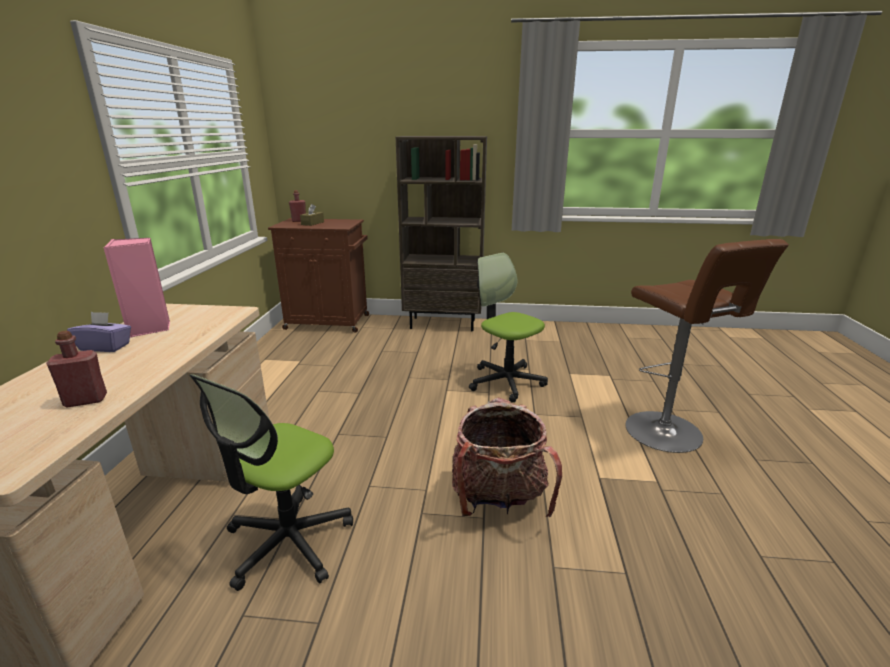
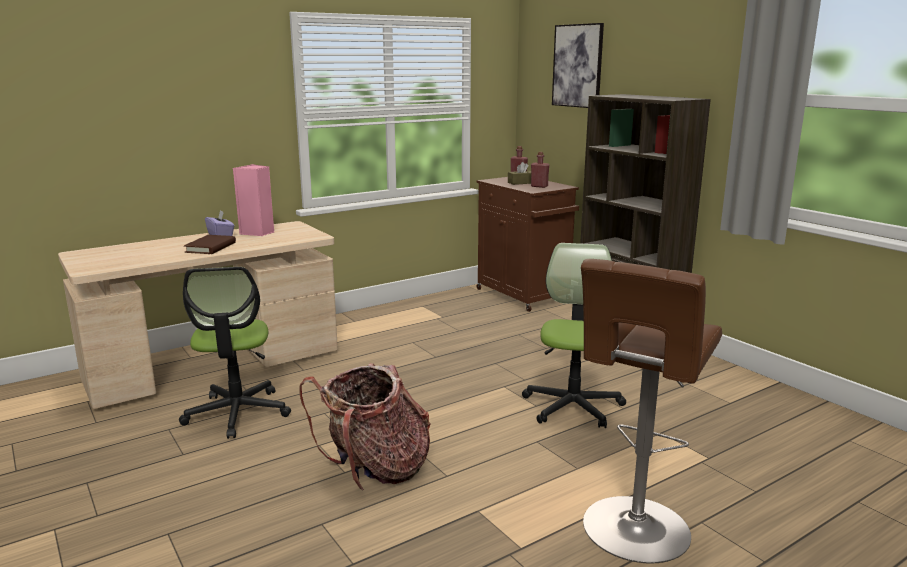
camera: 50 degrees right, 5 degrees down
red bottle [46,331,107,408] -> red bottle moved to [531,152,549,188]
office chair [190,374,353,591] -> office chair turned 90 degrees counterclockwise [179,267,291,439]
none -> brown book [184,235,236,254]
none -> picture [552,23,604,108]

